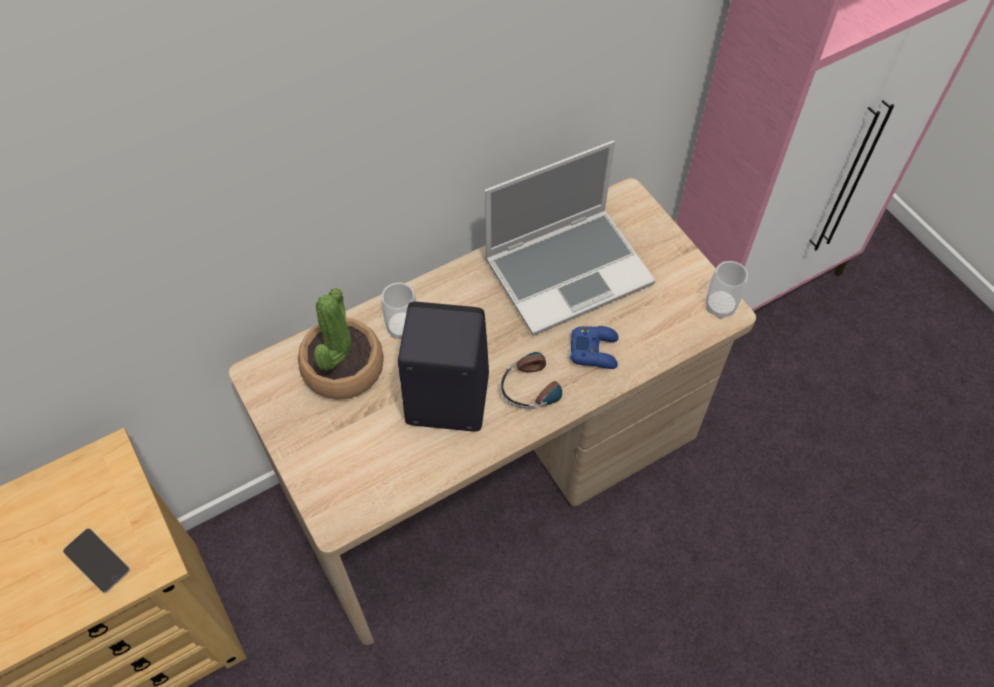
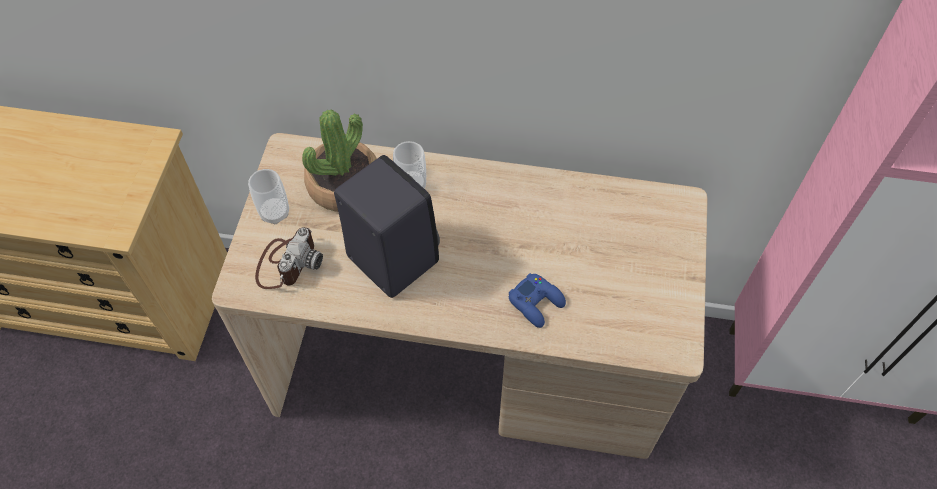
camera: 40 degrees right, 0 degrees up
phone [63,528,130,593] -> none
laptop [485,141,656,336] -> none
headphones [500,352,580,409] -> none
cup [705,261,748,319] -> cup moved to [248,169,289,224]
none -> camera [255,227,323,289]

